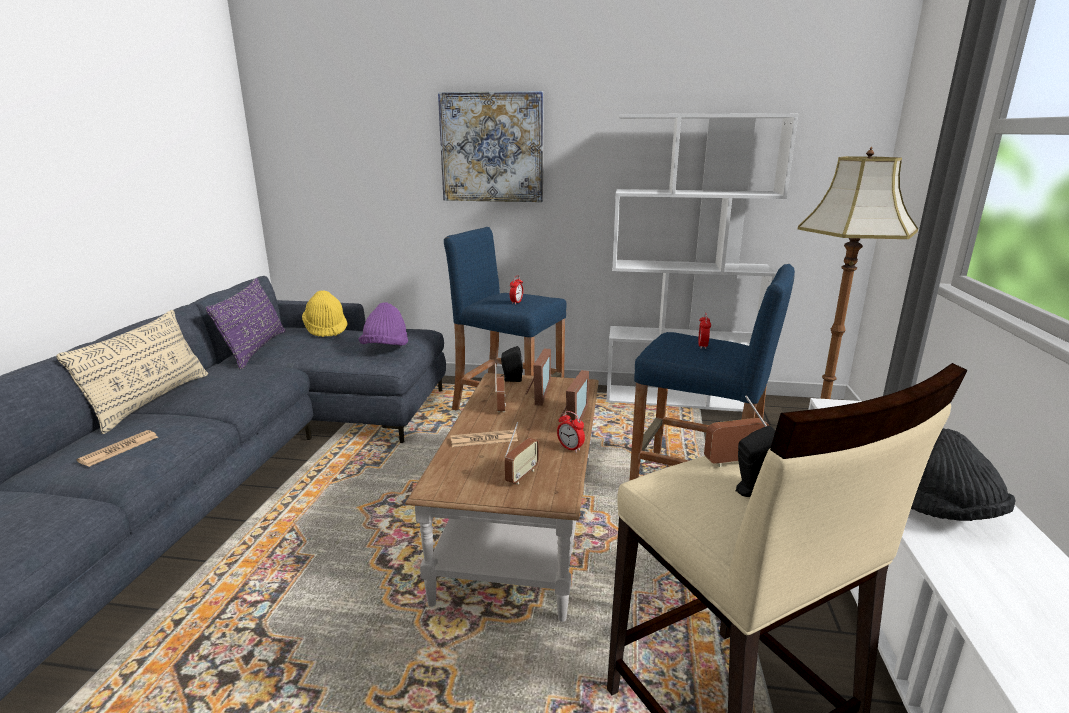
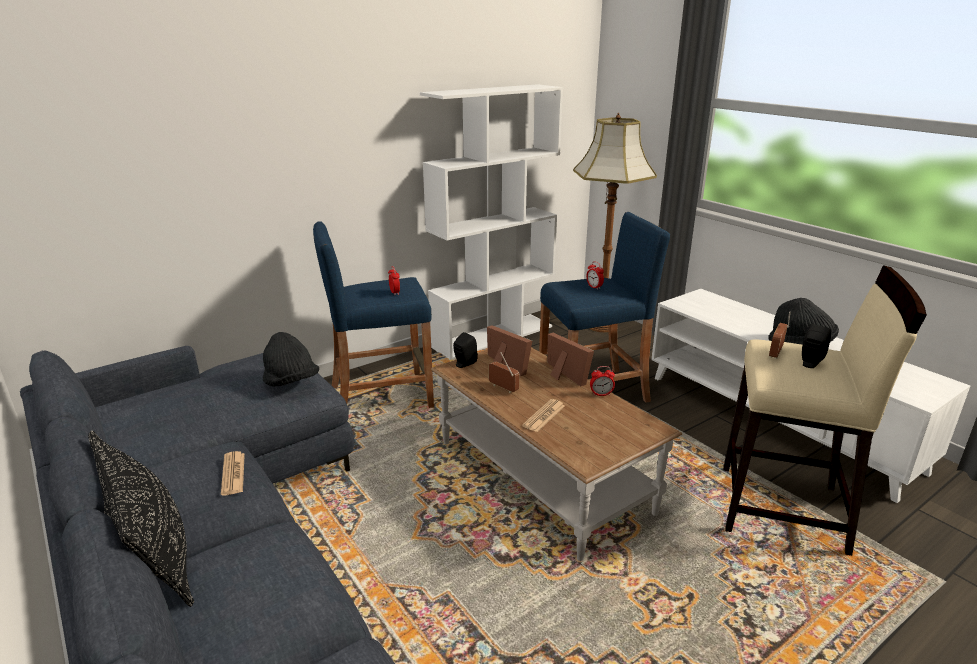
camera: 45 degrees left, 5 degrees up
beige pillow [56,310,208,434] -> black pillow [88,431,194,607]
newspaper [77,430,158,467] -> newspaper moved to [221,451,245,495]
purple pillow [206,278,286,369] -> none
yellow hat [302,291,348,337] -> none
purple hat [359,302,408,346] -> black hat [263,332,319,386]
picture [438,91,544,202] -> none
radio [504,422,539,484] -> none

